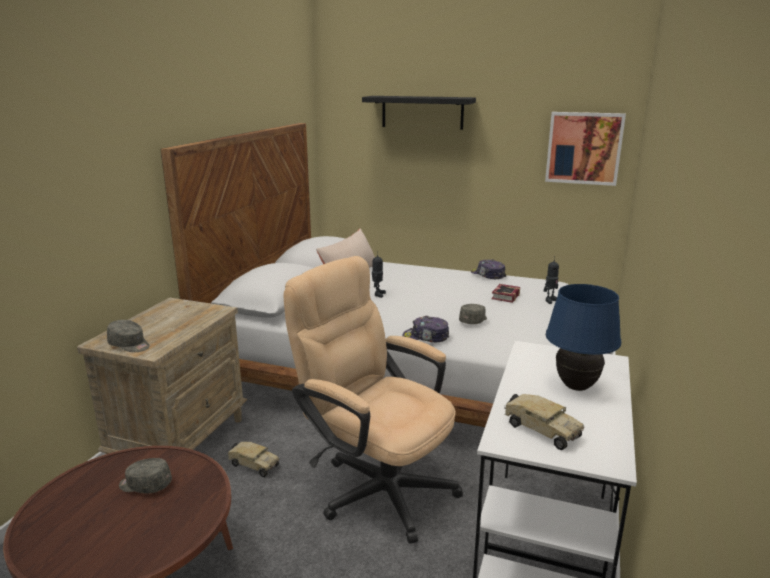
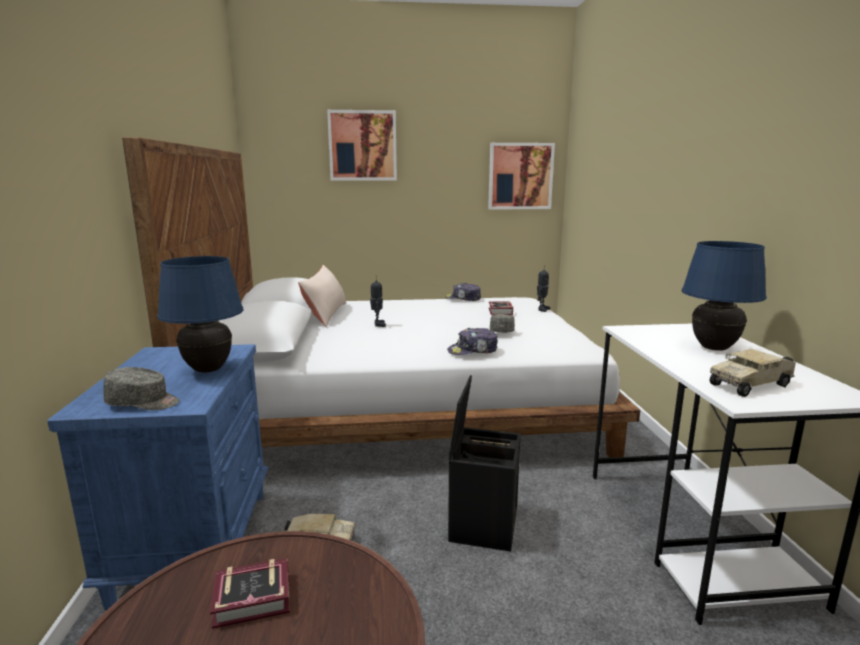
camera: 25 degrees left, 5 degrees down
beige nightstand [77,297,248,454] -> blue nightstand [47,344,268,611]
grey cap [119,458,172,493] -> book [210,558,290,629]
beige office chair [283,256,463,544] -> black storage box [448,375,521,552]
black shelf [362,96,476,130] -> picture [327,110,397,181]
toy truck [504,394,584,450] -> toy truck turned 135 degrees clockwise [709,349,796,397]
none -> blue table lamp [157,256,243,373]

